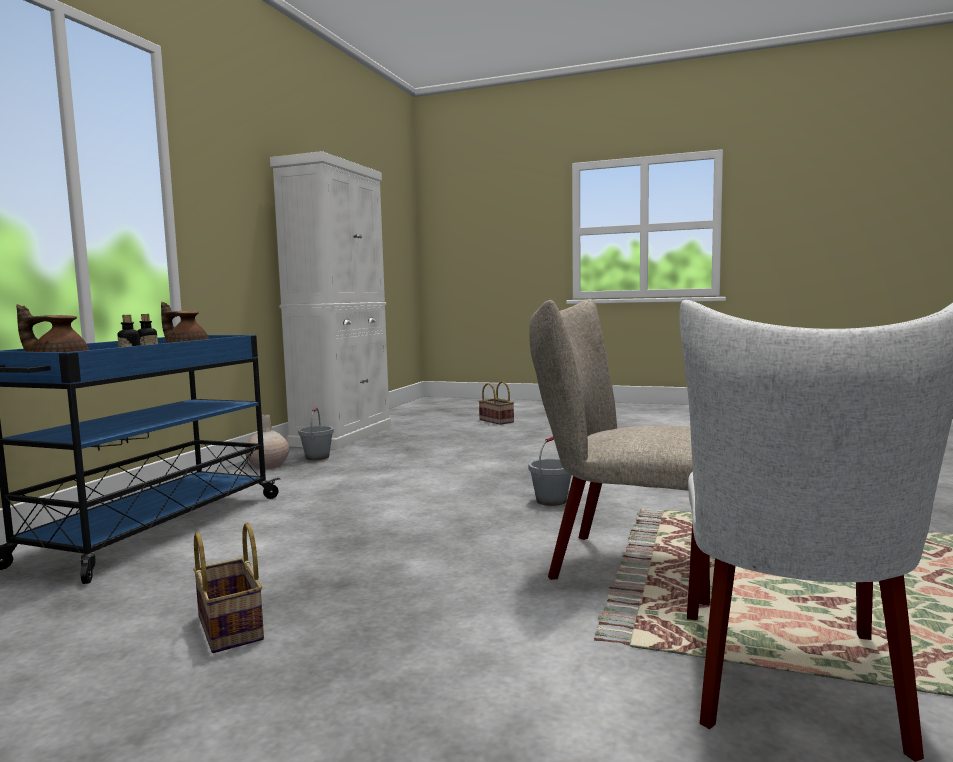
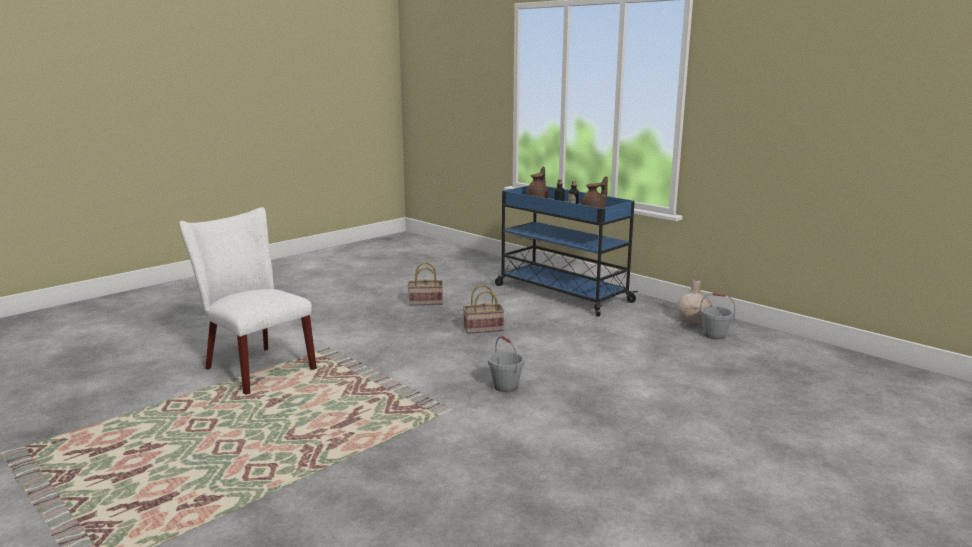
camera: 115 degrees right, 10 degrees up
white cabinet [270,151,391,449] -> none
basket [479,381,514,425] -> basket moved to [463,285,505,334]
beige chair [529,299,710,606] -> none

